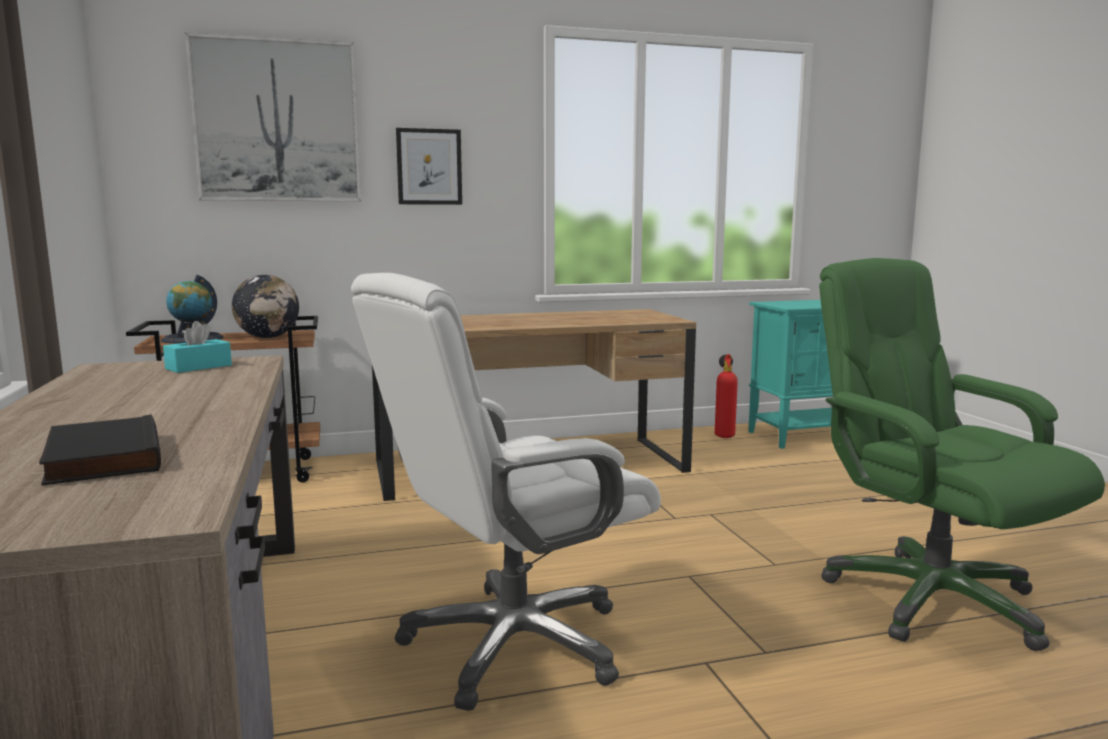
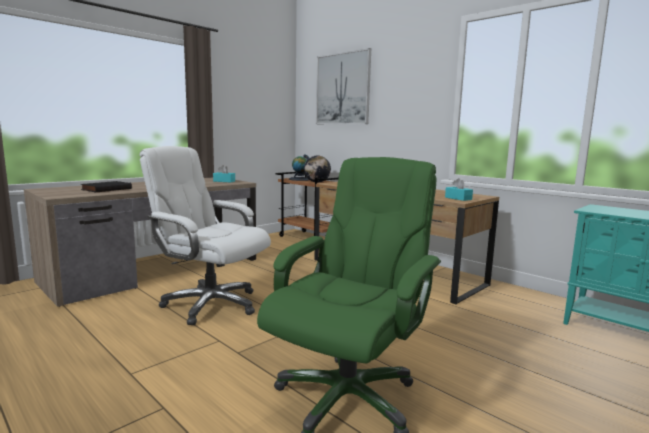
camera: 60 degrees right, 0 degrees up
picture [396,128,462,205] -> none
fire extinguisher [715,354,738,438] -> none
none -> turquoise tissue box [445,178,473,201]

